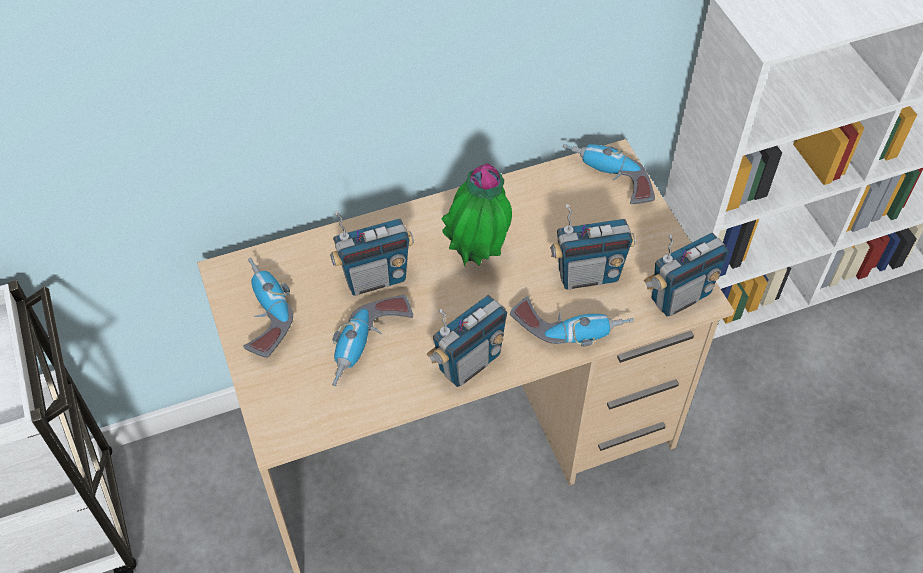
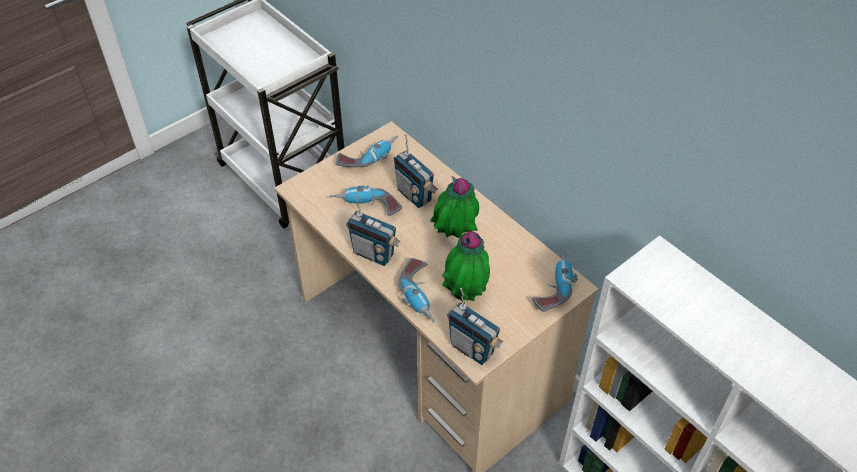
camera: 70 degrees right, 5 degrees down
radio [550,204,635,290] -> potted plant [442,231,490,304]

